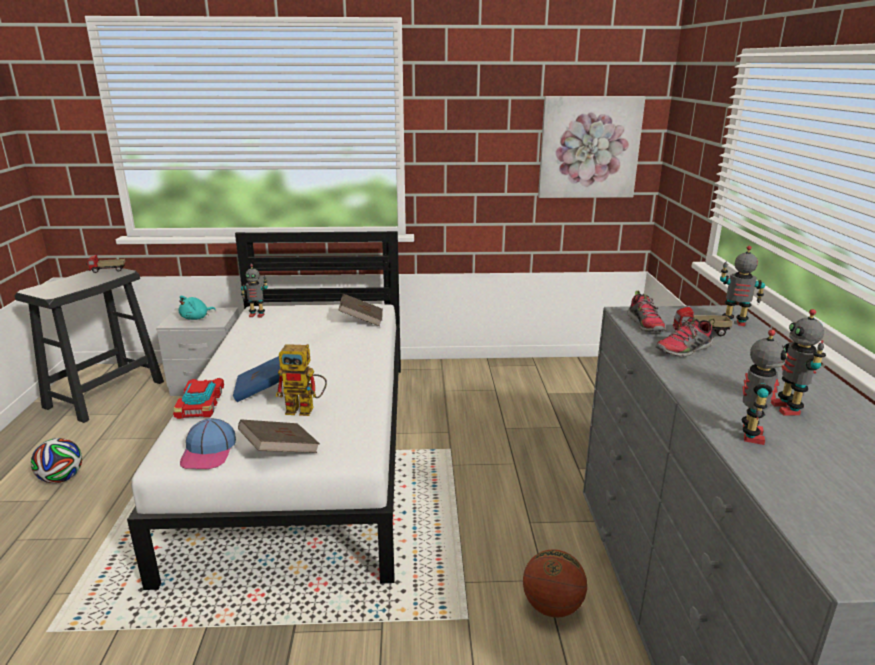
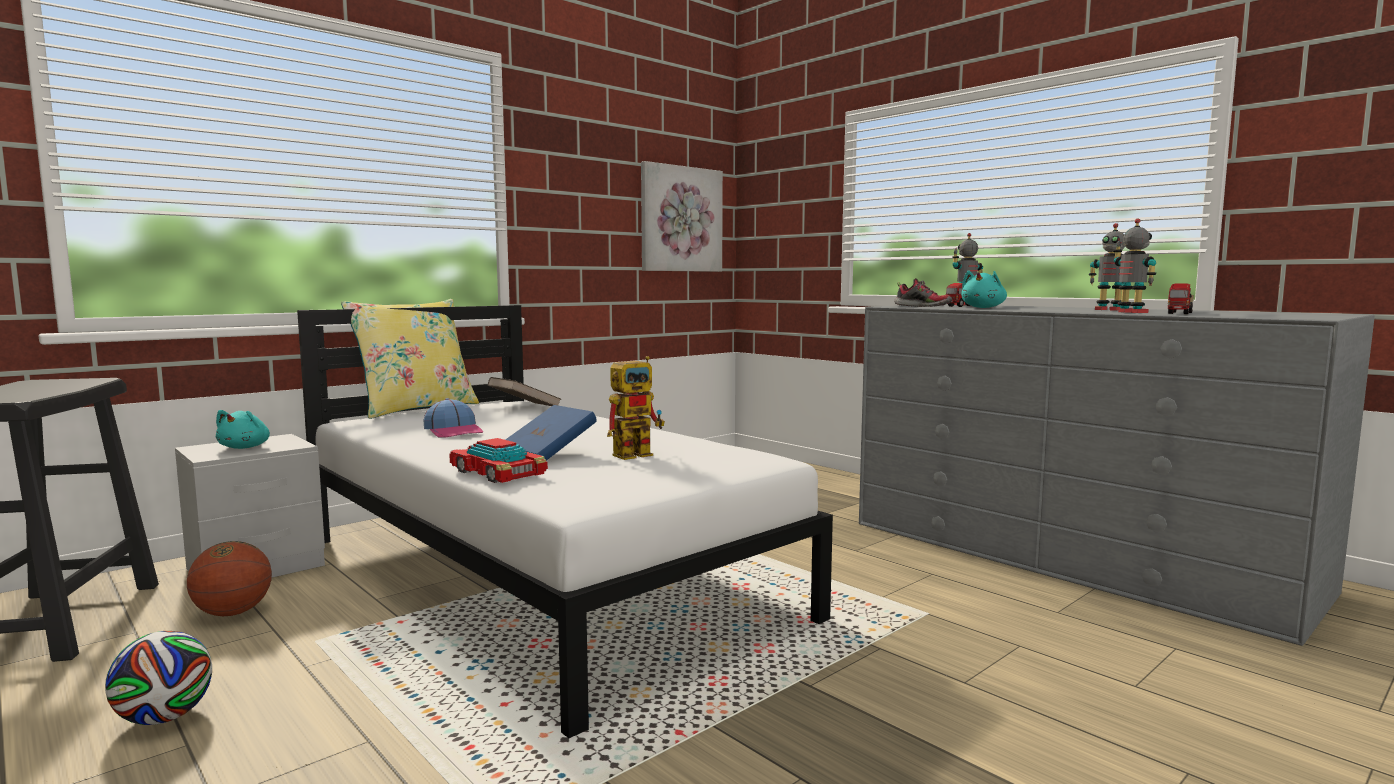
camera: 40 degrees left, 15 degrees down
toy truck [86,255,126,273] -> toy truck moved to [1168,284,1194,314]
cap [180,418,236,469] -> cap moved to [424,398,483,438]
brown book [238,419,320,453] -> none
toy robot [241,264,268,318] -> none
basketball [523,549,587,618] -> basketball moved to [187,541,272,616]
shoe [655,317,715,357] -> turquoise plush toy [961,270,1007,308]
none -> yellow pillow [341,299,479,419]

